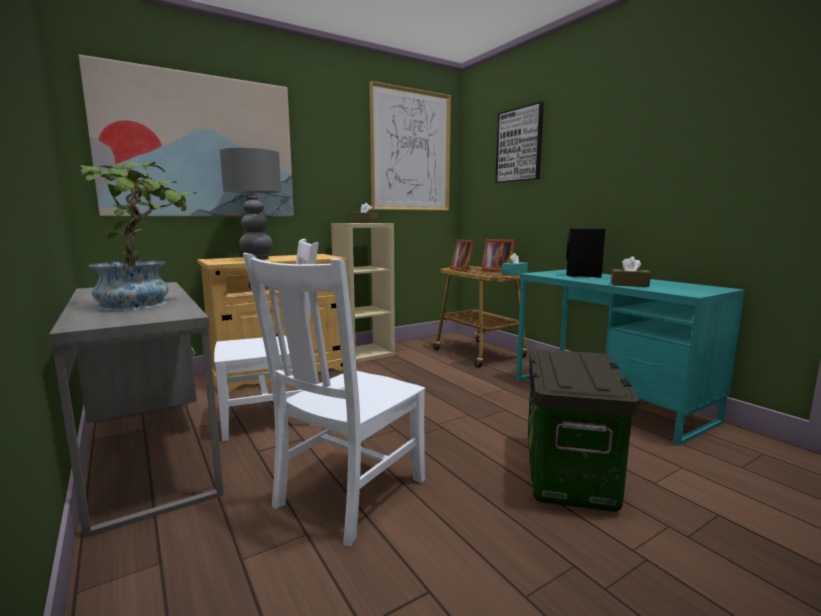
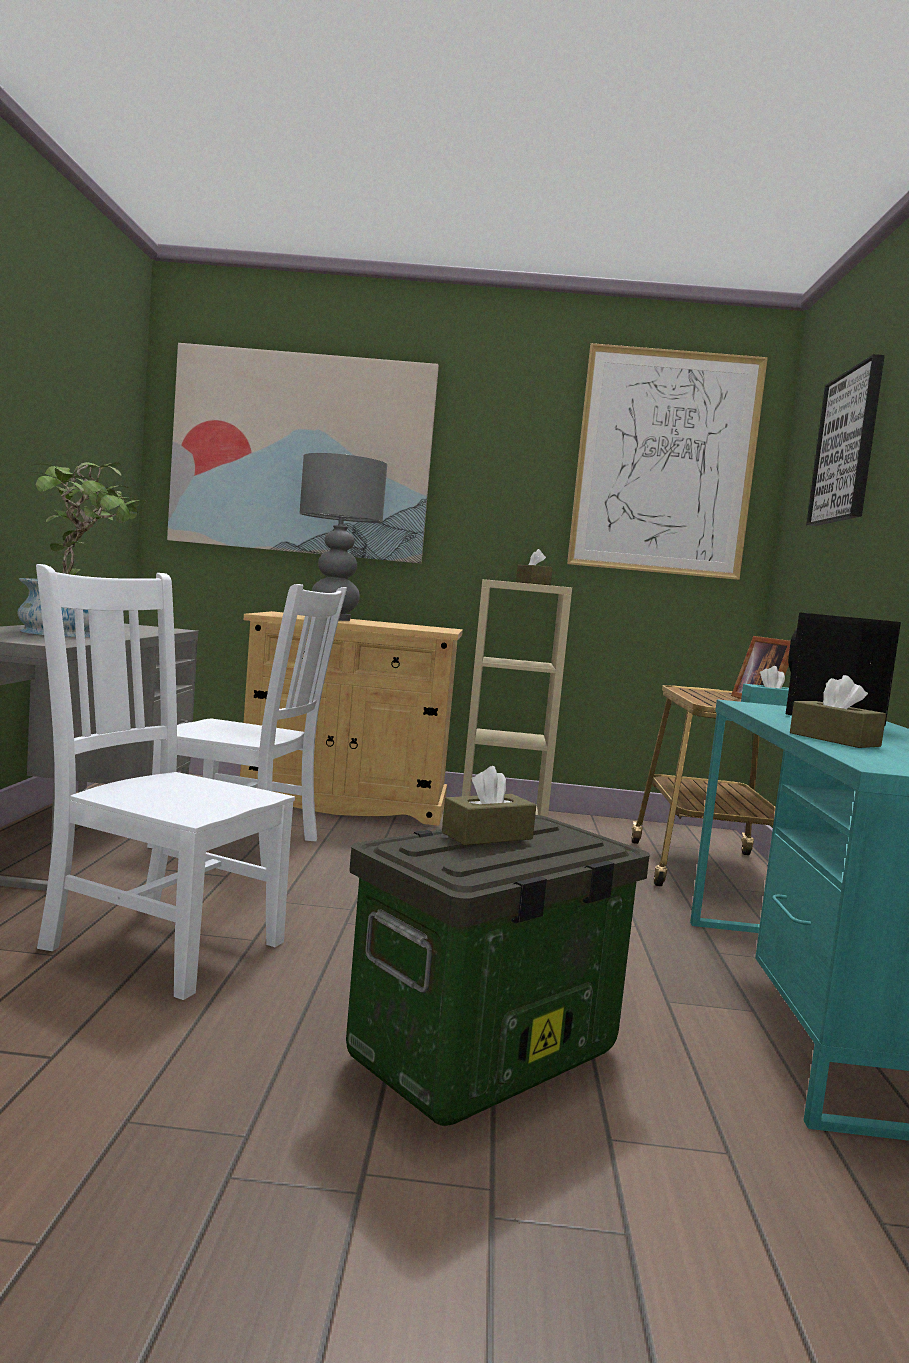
camera: 35 degrees right, 5 degrees down
white chair [243,253,425,547] -> white chair turned 45 degrees clockwise [36,564,295,1000]
picture frame [450,239,475,272] -> none
none -> brown tissue box [442,766,536,845]

